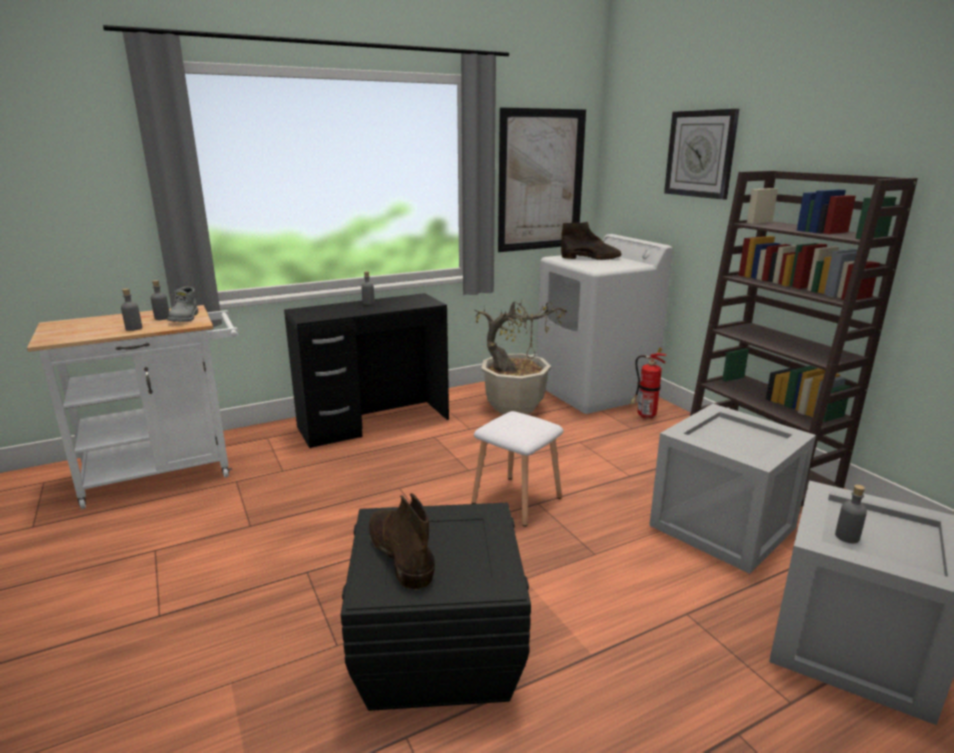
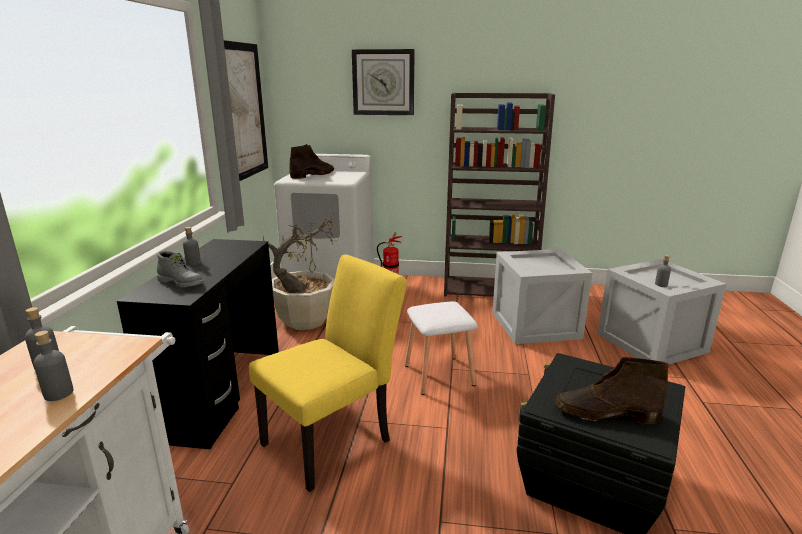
camera: 55 degrees left, 0 degrees up
grey boot [167,287,198,322] -> grey boot moved to [157,251,204,287]
none -> yellow chair [249,255,407,492]

